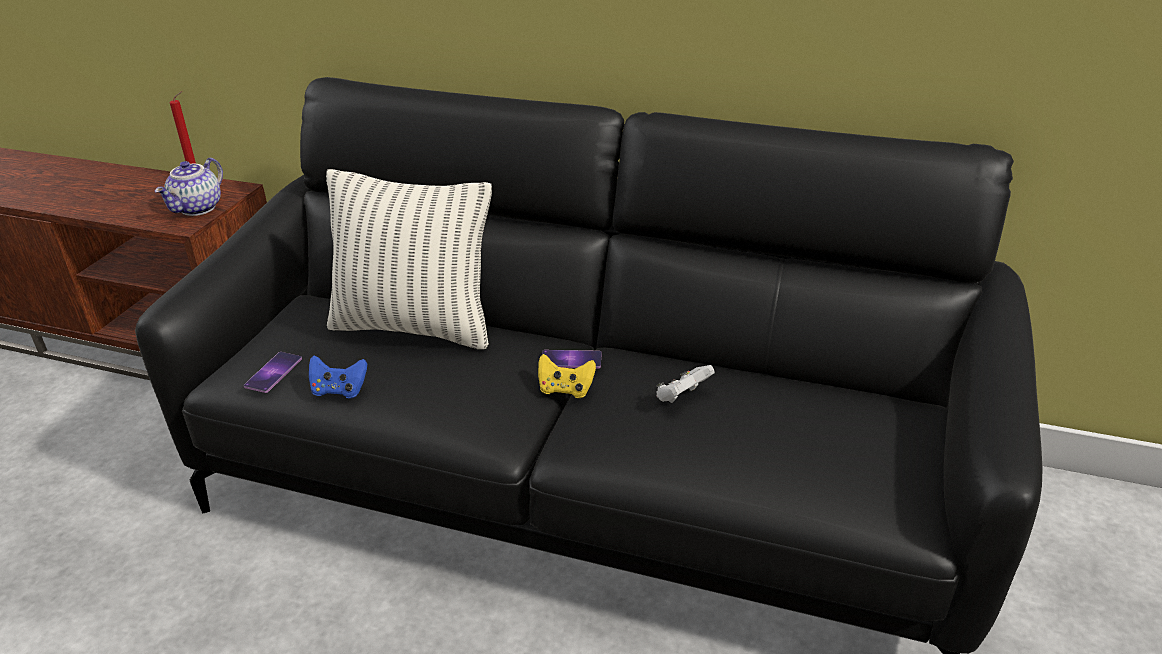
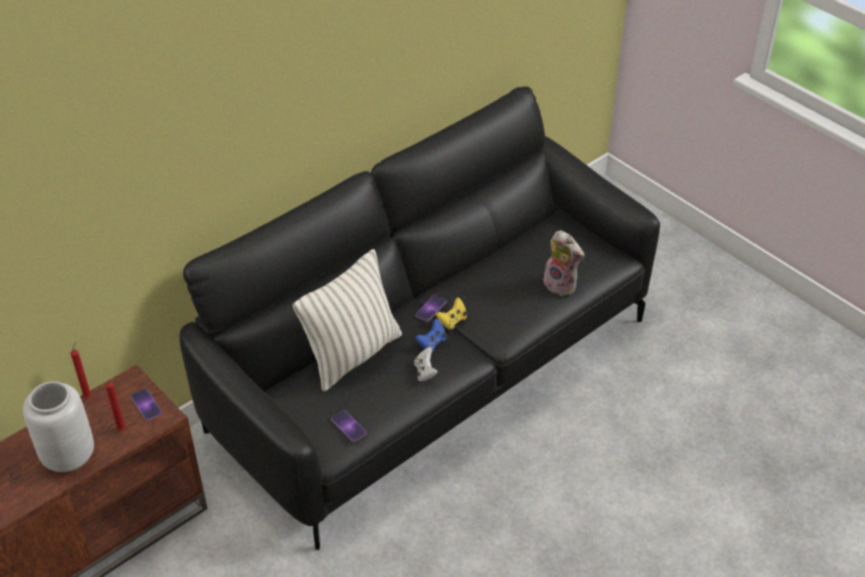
camera: 60 degrees left, 10 degrees up
teapot [155,158,223,216] -> phone [130,388,163,421]
blue game controller [309,355,367,399] -> blue game controller moved to [415,319,447,352]
white game controller [657,365,715,403] -> white game controller moved to [414,347,438,382]
none -> grey vase [23,381,94,472]
none -> red candle [105,382,126,431]
none -> plush toy [543,230,584,296]

